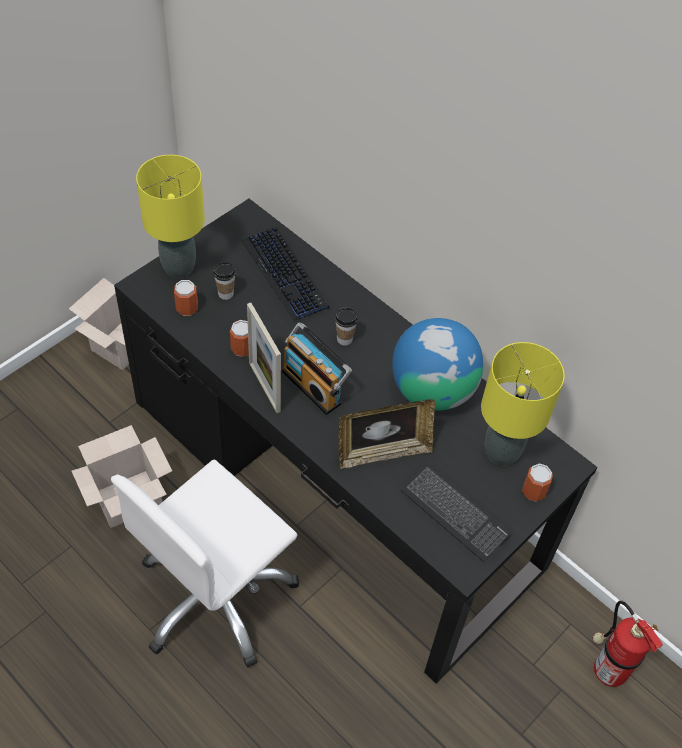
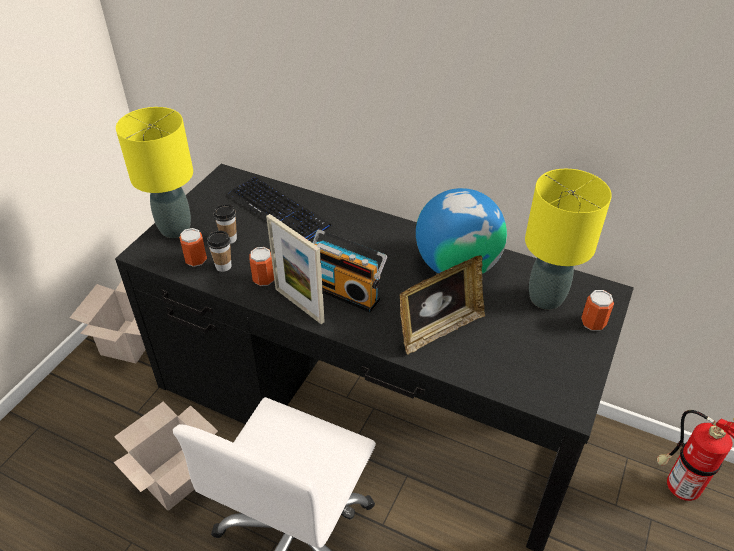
camera: 15 degrees left, 10 degrees down
cup [335,307,358,345] -> cup moved to [207,231,232,272]
keyboard [401,465,511,562] -> none

